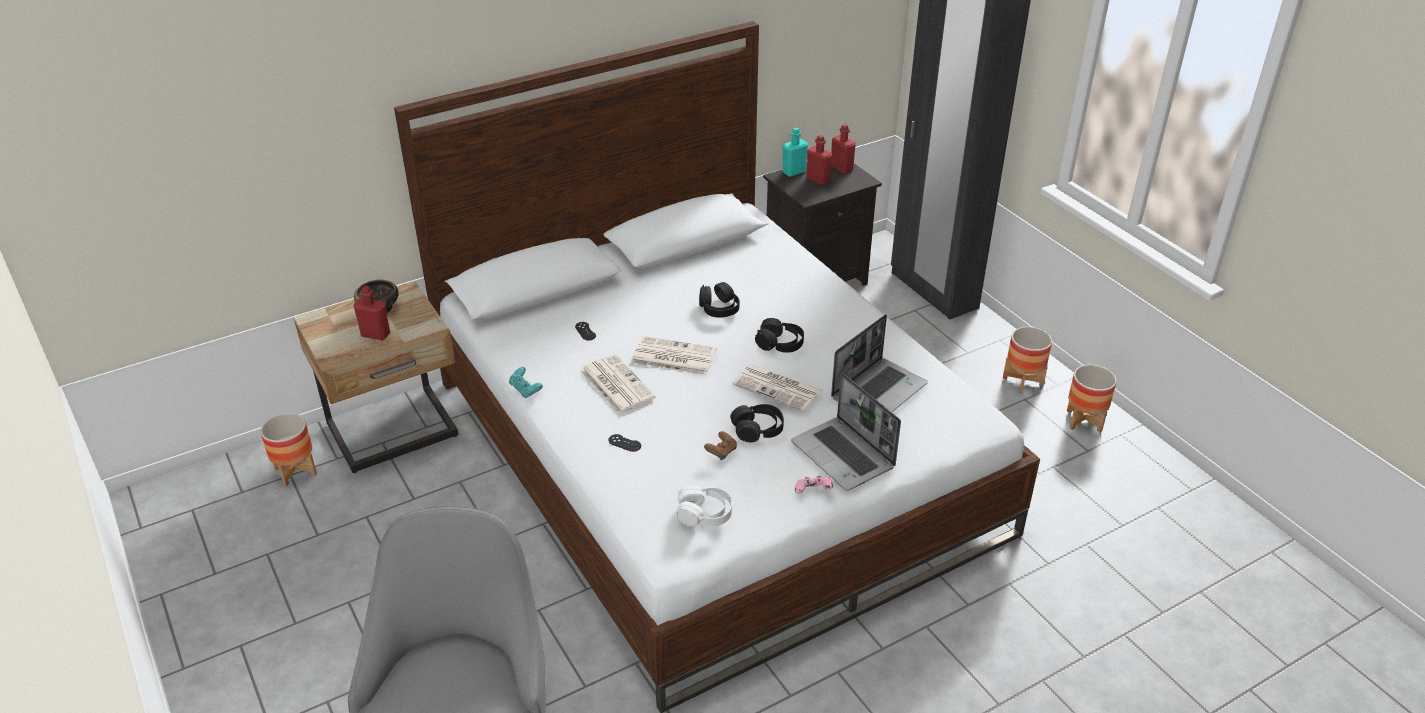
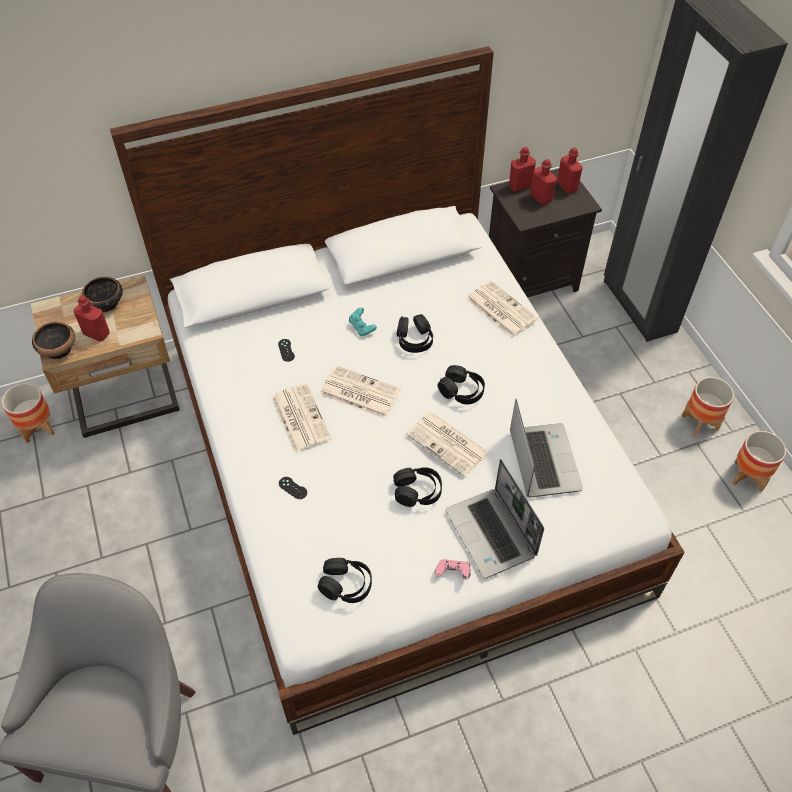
camera: 10 degrees right, 15 degrees up
turquoise game controller [509,367,543,398] -> turquoise game controller moved to [349,308,377,336]
white headphones [677,485,732,527] -> black headphones [318,558,372,603]
brown game controller [704,431,737,460] -> none
turquoise bottle [782,128,808,177] -> red bottle [509,147,536,191]
laptop [831,314,928,412] -> laptop turned 60 degrees counterclockwise [510,399,583,498]
none -> bowl [32,322,75,360]
none -> newspaper [466,280,538,337]

